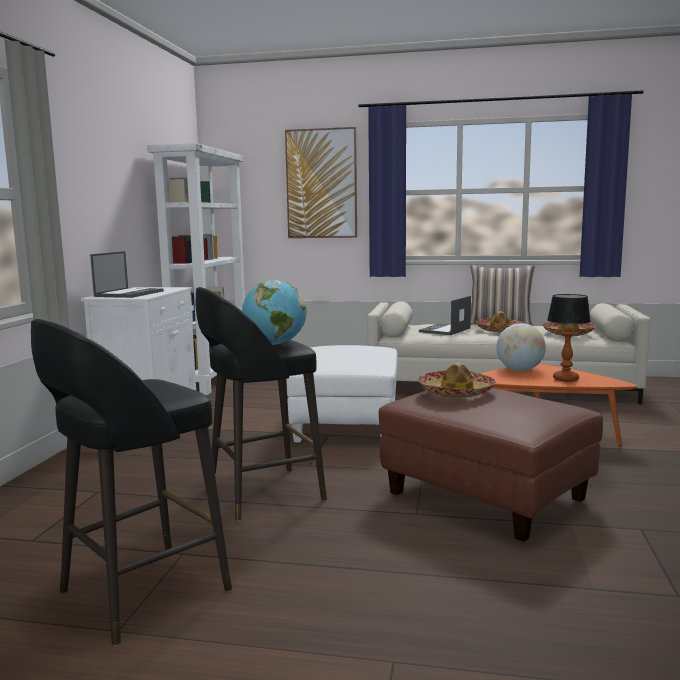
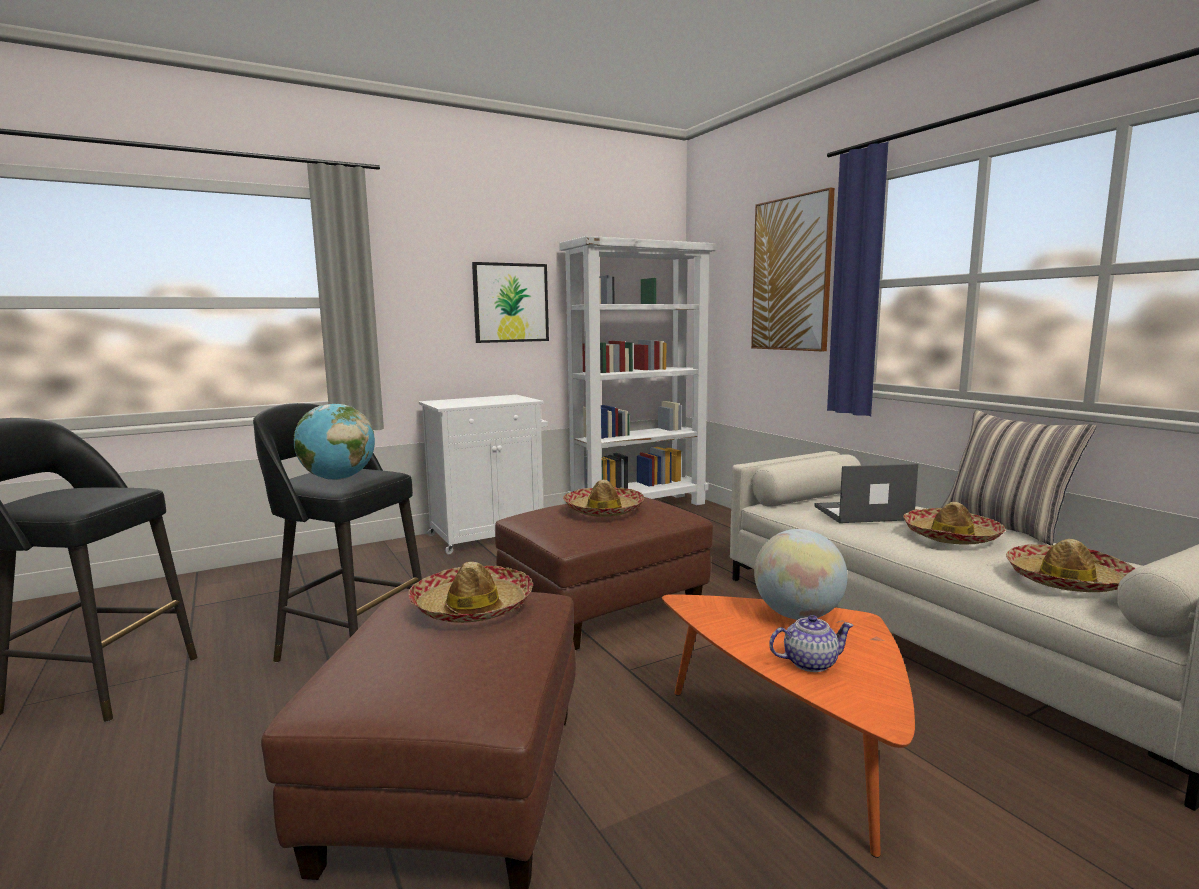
camera: 50 degrees right, 0 degrees up
laptop [90,251,164,298] -> none
white ottoman [286,345,397,443] -> brown ottoman [495,497,713,650]
table lamp [547,294,591,382] -> teapot [769,615,854,672]
none -> picture [472,262,549,343]
none -> hat [563,480,644,517]

